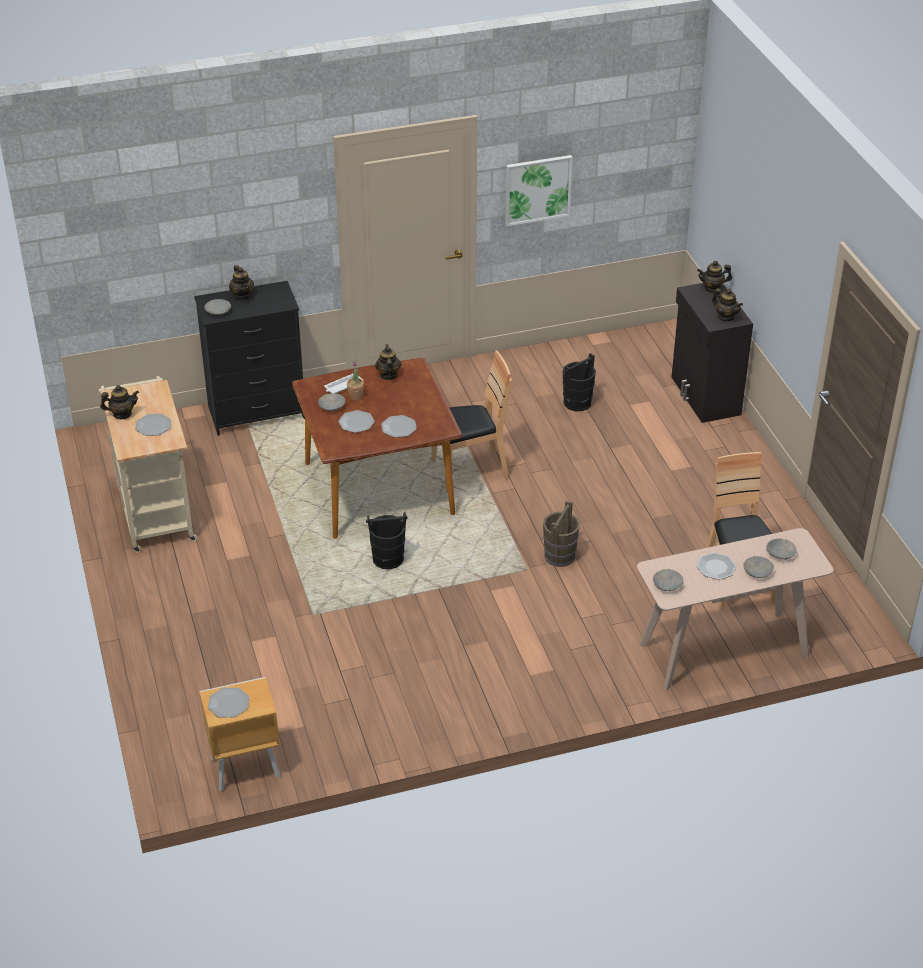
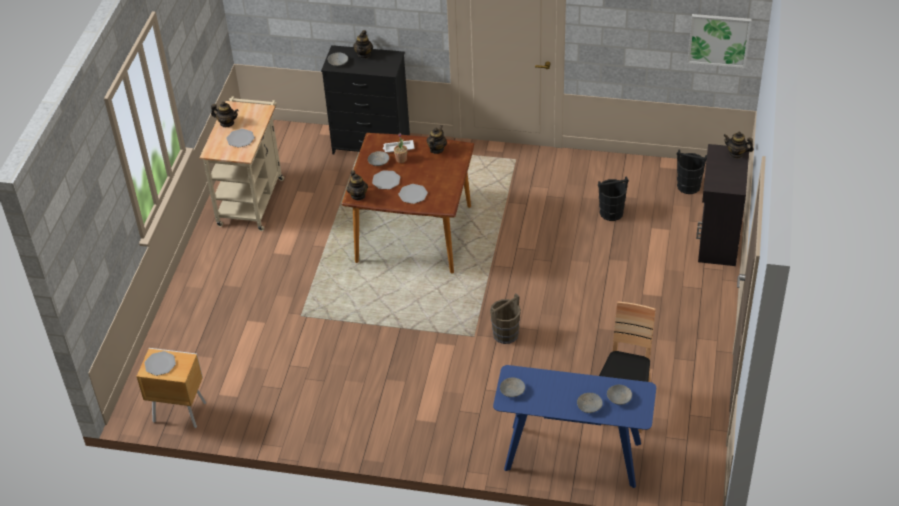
camera: 30 degrees right, 5 degrees up
black bucket [366,512,408,569] -> black bucket moved to [677,150,707,194]
brown chair [431,351,512,492] -> none
picture [505,155,573,226] -> picture moved to [687,14,752,68]
beige console table [637,528,834,691] -> blue console table [493,365,656,488]
plate [696,552,736,580] -> none
teapot [712,289,743,321] -> teapot moved to [347,170,368,200]

